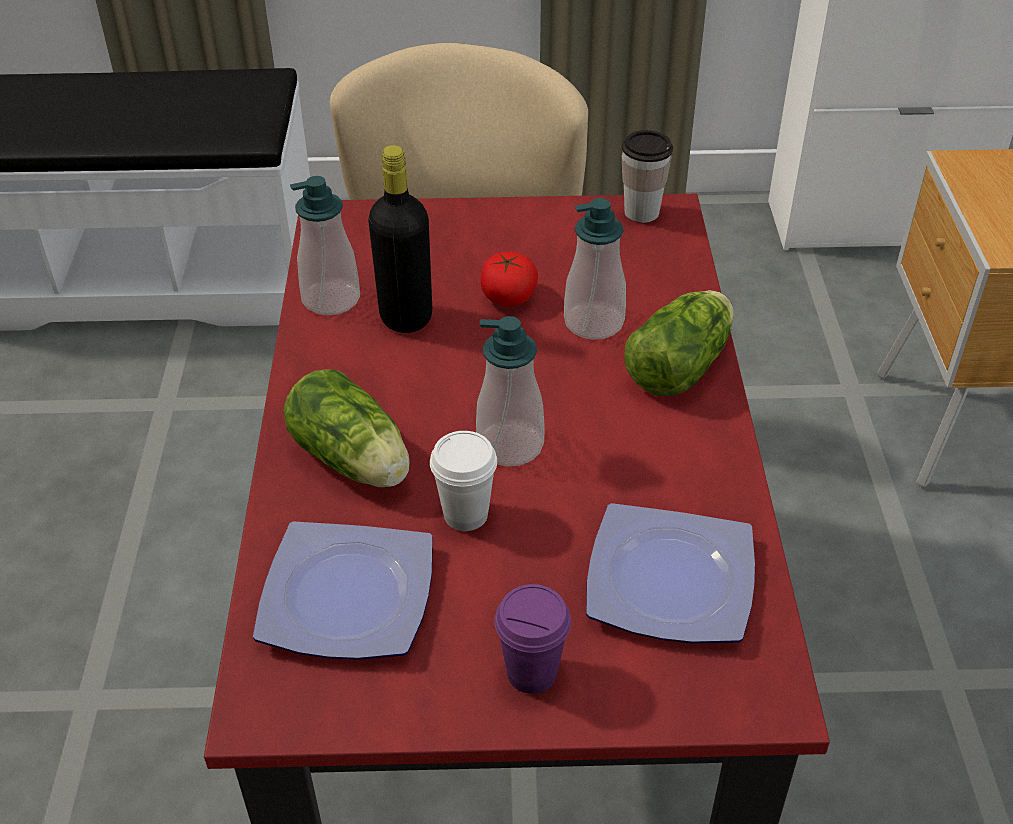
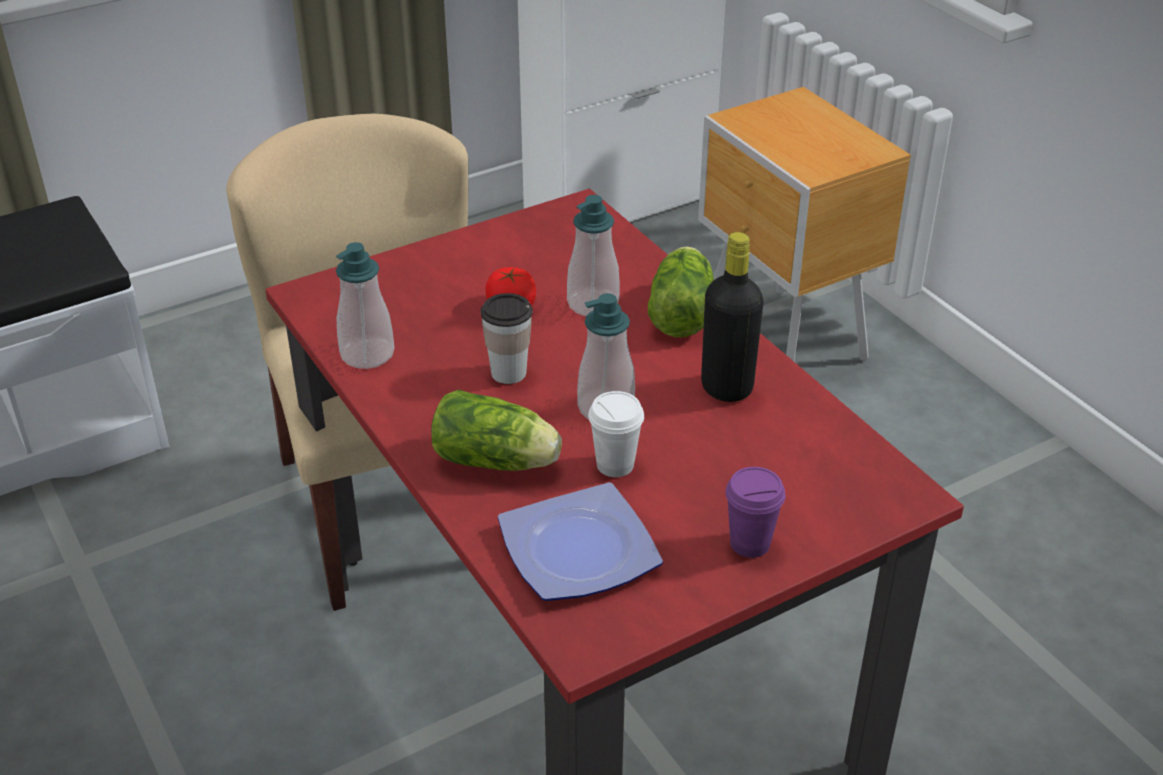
camera: 30 degrees left, 5 degrees down
black bottle [368,145,432,333] -> black bottle moved to [701,232,764,402]
plate [586,503,755,643] -> none
cup [622,130,673,223] -> cup moved to [481,293,533,384]

